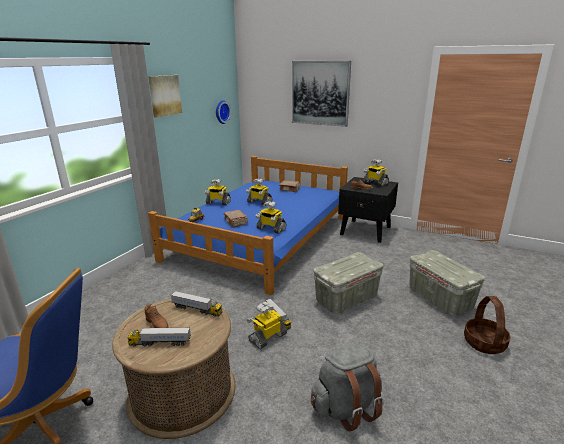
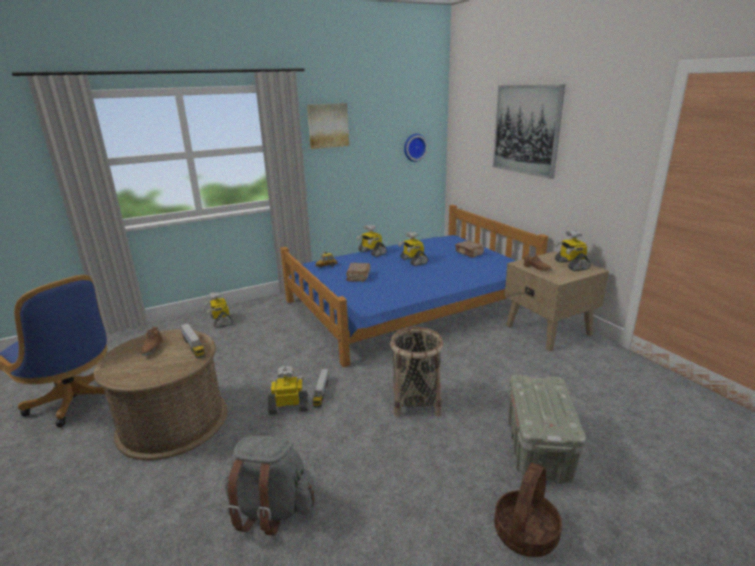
camera: 35 degrees right, 0 degrees up
toy truck [127,327,191,347] -> none
toy robot [256,201,286,234] -> toy robot moved to [205,292,233,328]
grey storage box [314,252,383,314] -> basket [390,327,443,417]
black nightstand [338,177,398,243] -> beige nightstand [504,251,609,351]

